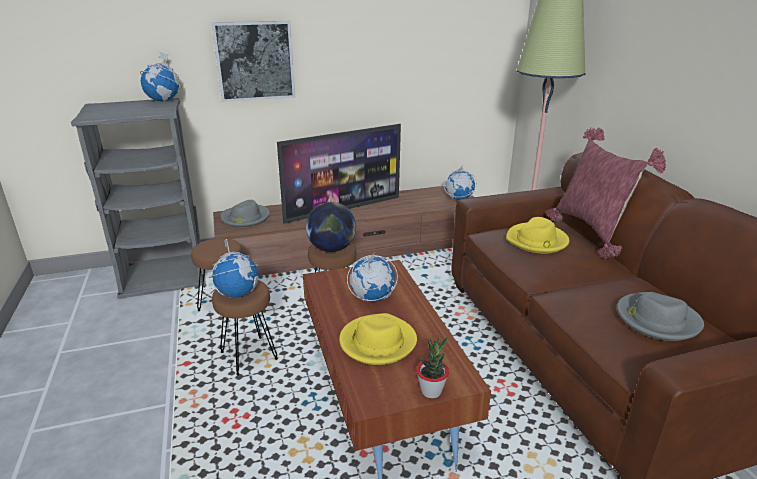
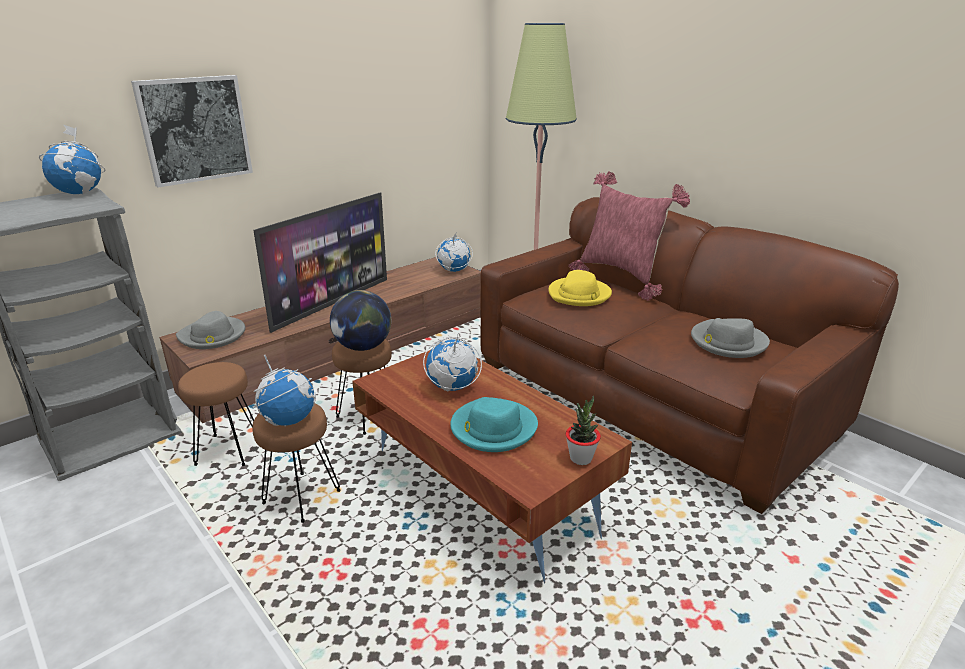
camera: 25 degrees left, 0 degrees up
yellow hat [339,313,417,365] -> turquoise hat [450,397,538,452]

